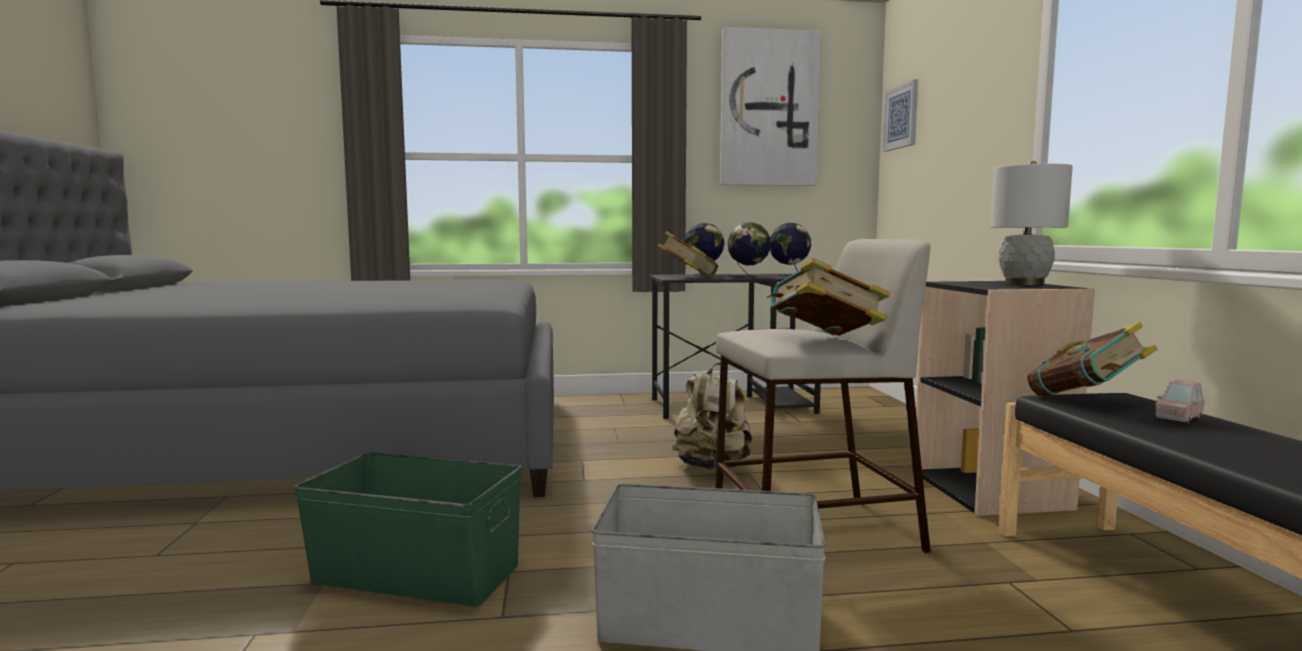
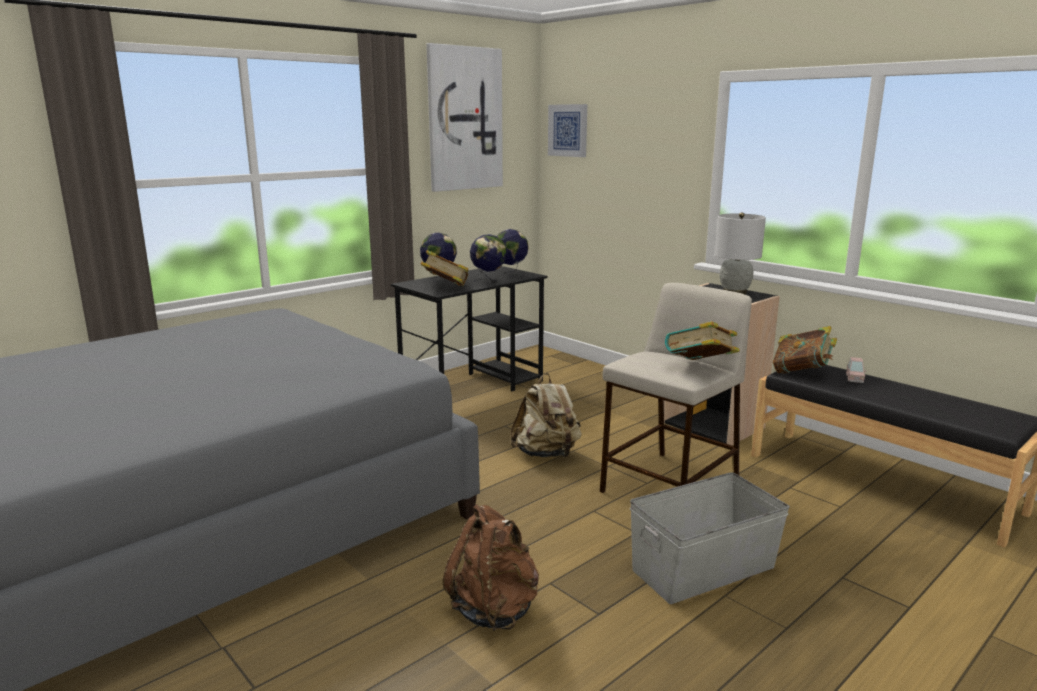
camera: 35 degrees left, 10 degrees up
green storage box [294,452,522,607] -> brown backpack [443,504,539,631]

